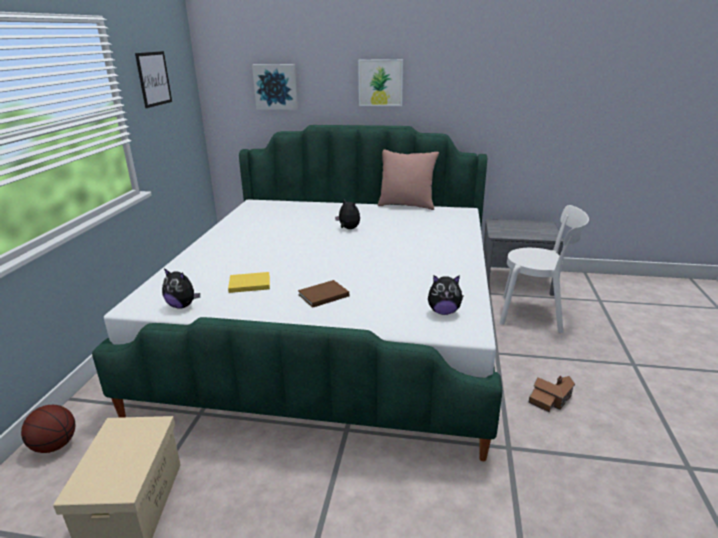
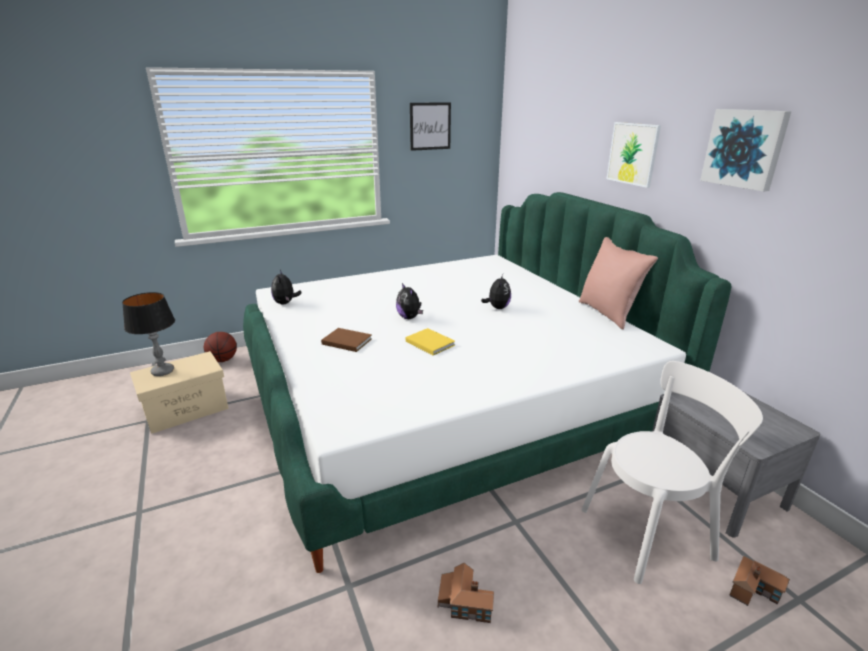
camera: 55 degrees right, 0 degrees up
yellow book [228,272,270,293] -> yellow book moved to [406,328,455,355]
picture [252,64,298,110] -> picture moved to [700,109,792,192]
plush toy [428,275,464,315] -> plush toy moved to [396,283,423,319]
white chair [500,205,589,334] -> white chair turned 90 degrees counterclockwise [582,361,763,584]
none -> table lamp [122,292,175,376]
none -> toy house [729,556,790,606]

